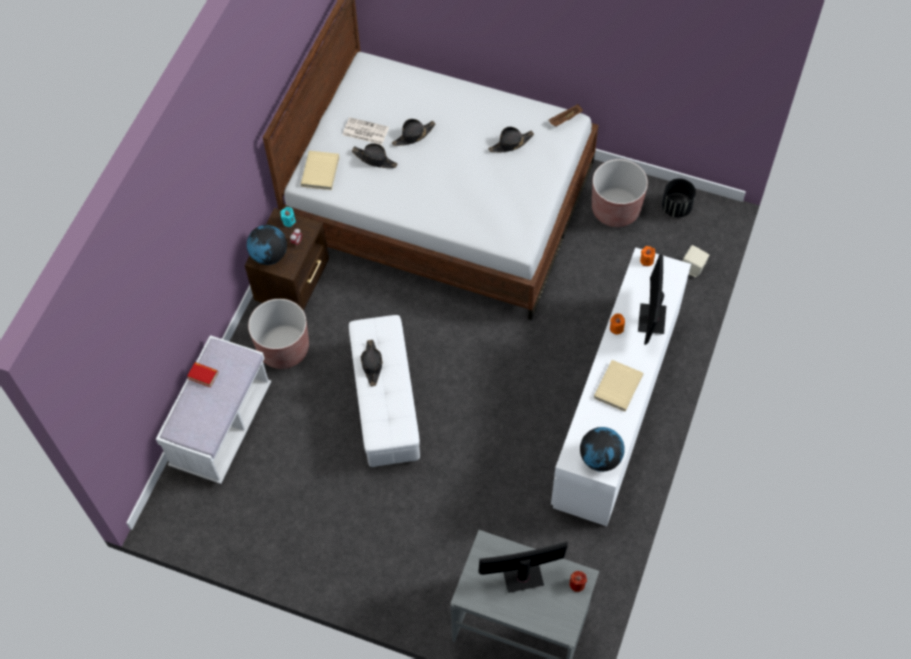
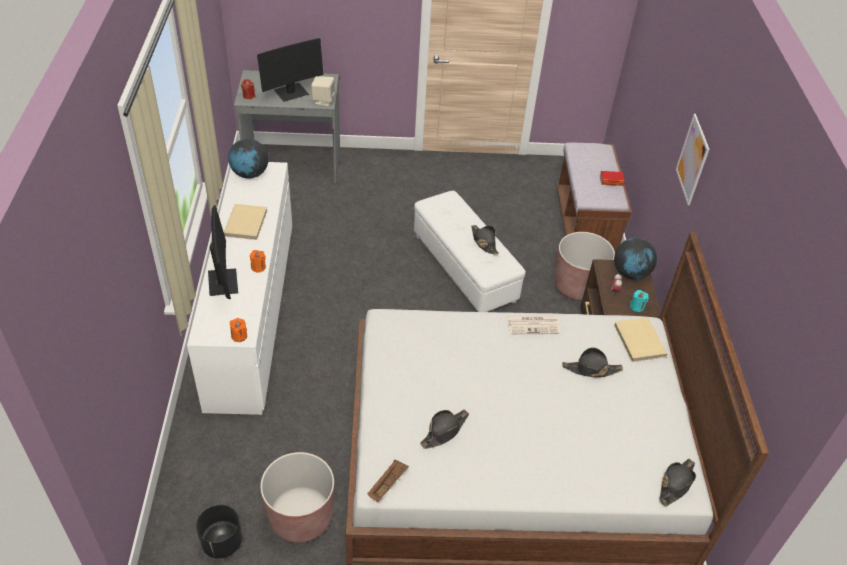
camera: 155 degrees right, 15 degrees down
white bench [156,335,271,484] -> brown bench [557,143,632,252]
newspaper [343,117,389,145] -> newspaper moved to [507,315,560,334]
black hat [392,119,435,146] -> black hat moved to [660,459,696,506]
beige speaker [682,245,709,277] -> beige speaker moved to [311,76,336,106]
none -> picture [676,114,709,205]

